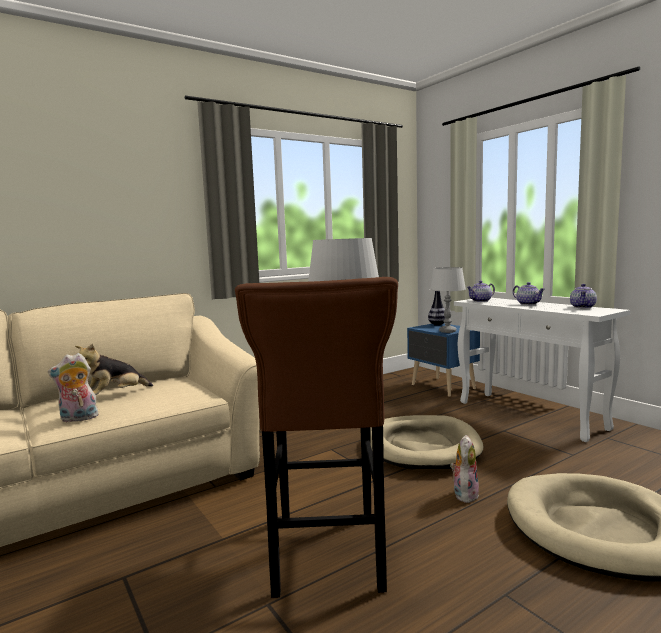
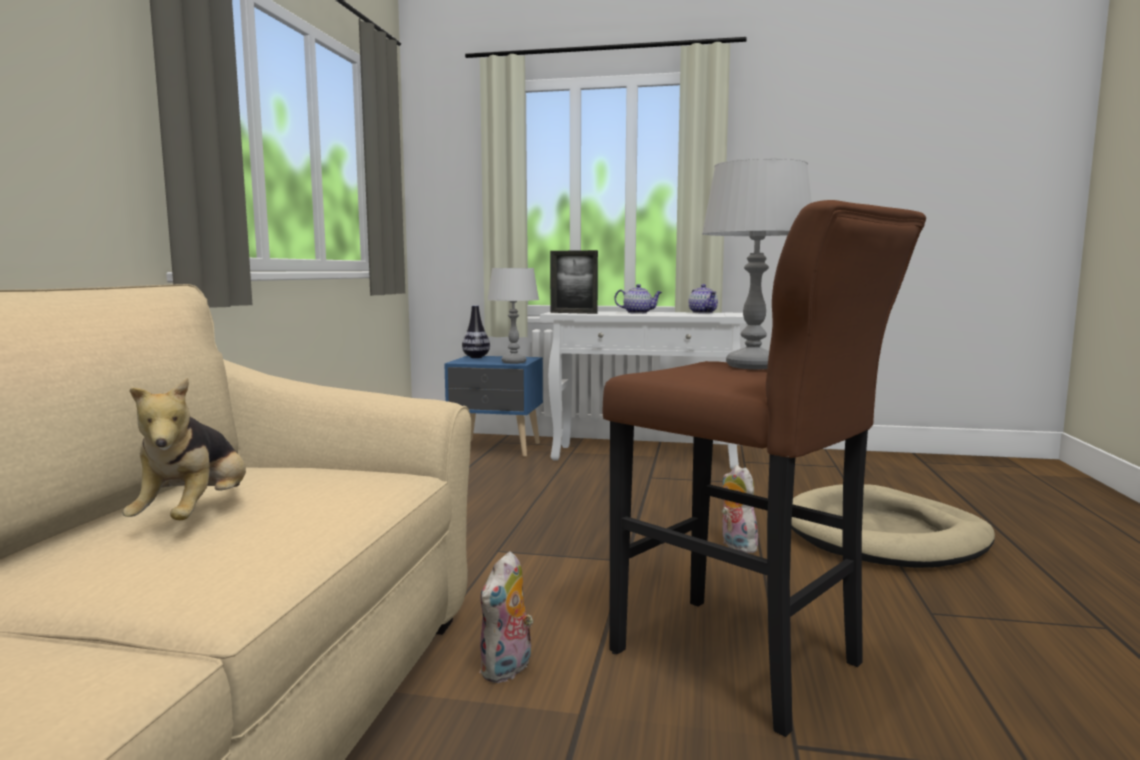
camera: 45 degrees left, 0 degrees up
plush toy [48,353,99,422] -> plush toy moved to [480,551,533,683]
beige dog bed [370,415,483,469] -> none
teapot [467,281,495,302] -> picture frame [550,250,598,314]

